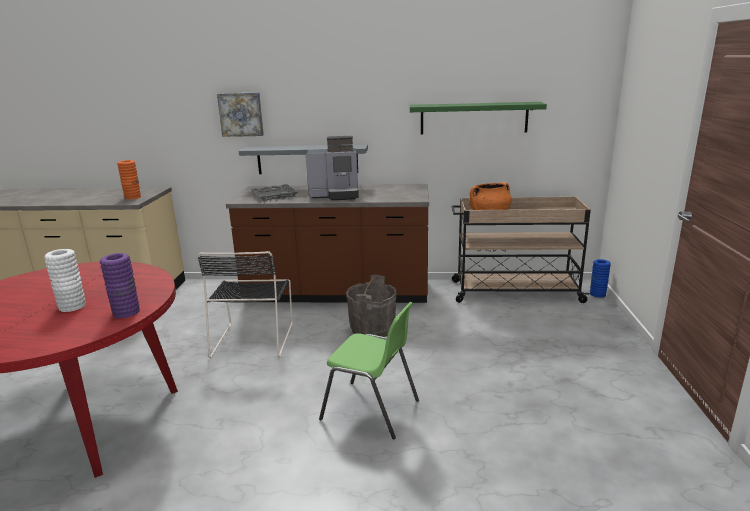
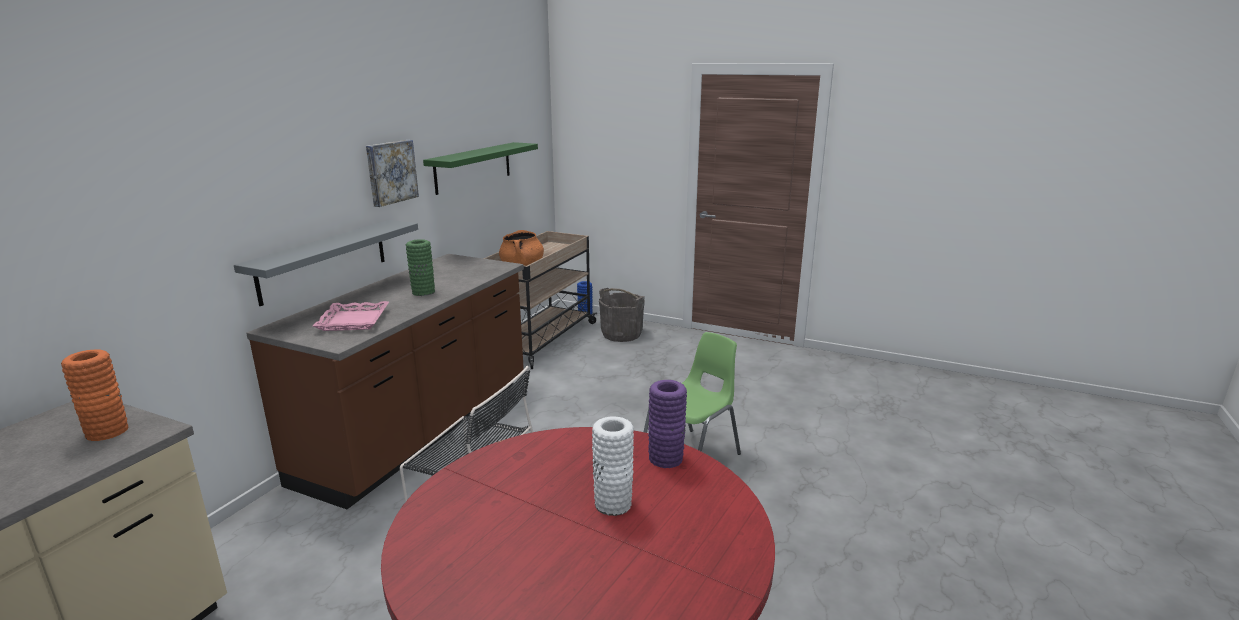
camera: 70 degrees left, 0 degrees up
picture [217,92,264,137] -> picture moved to [366,140,419,207]
grey tray [250,184,299,201] -> pink tray [313,301,389,331]
coffee machine [306,136,359,200] -> green vase [406,239,435,296]
grey bucket [346,274,397,337] -> grey bucket moved to [599,288,645,342]

